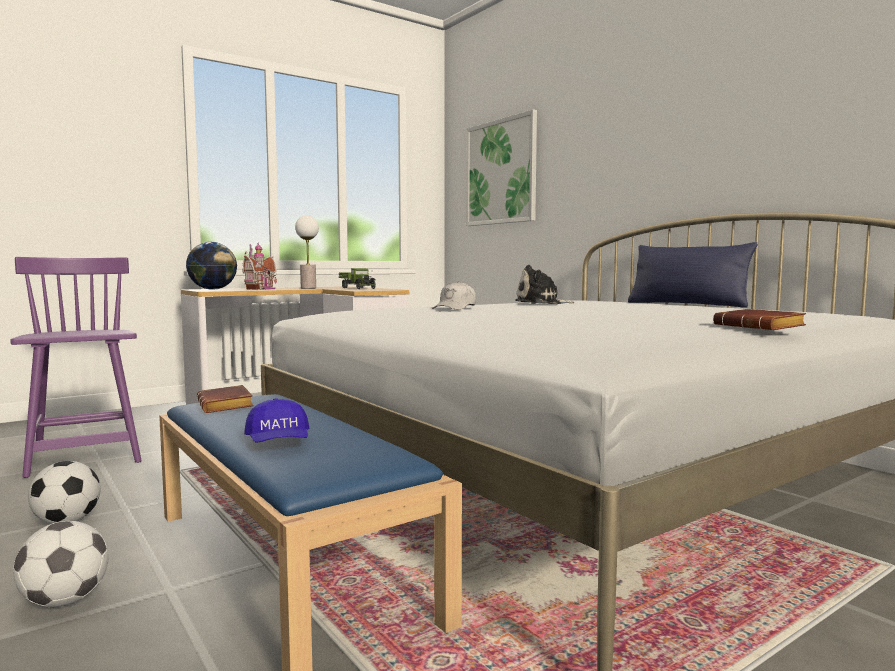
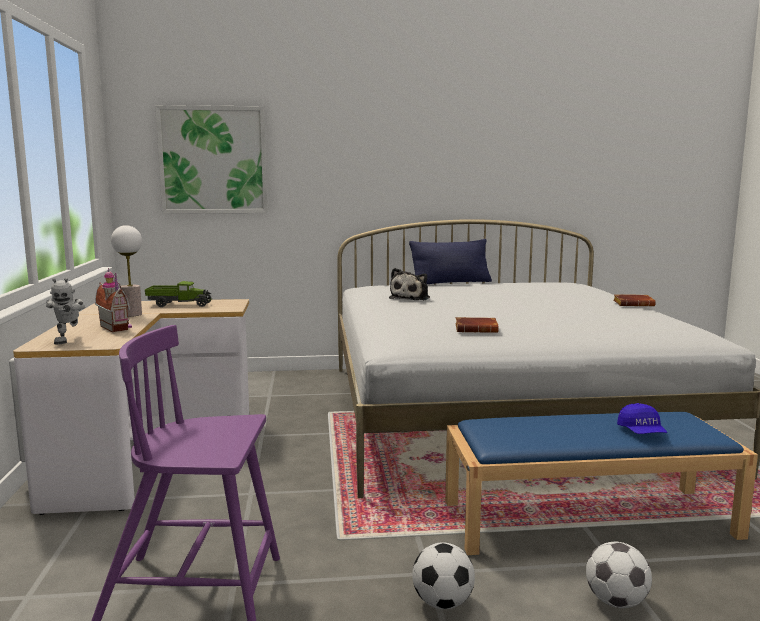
camera: 60 degrees left, 5 degrees up
globe [186,242,237,290] -> toy robot [46,278,85,344]
brown book [197,385,254,413] -> brown book moved to [455,317,499,333]
blue cap [244,398,309,443] -> blue cap turned 75 degrees clockwise [617,403,667,434]
white cap [432,281,476,310] -> none

